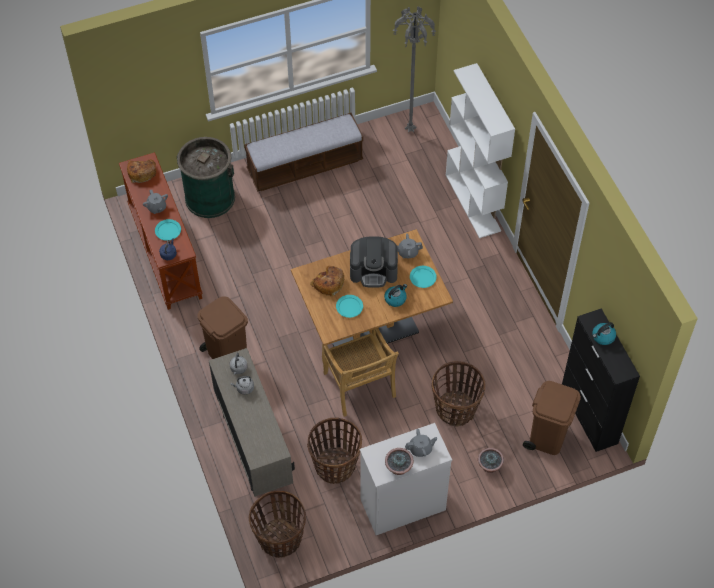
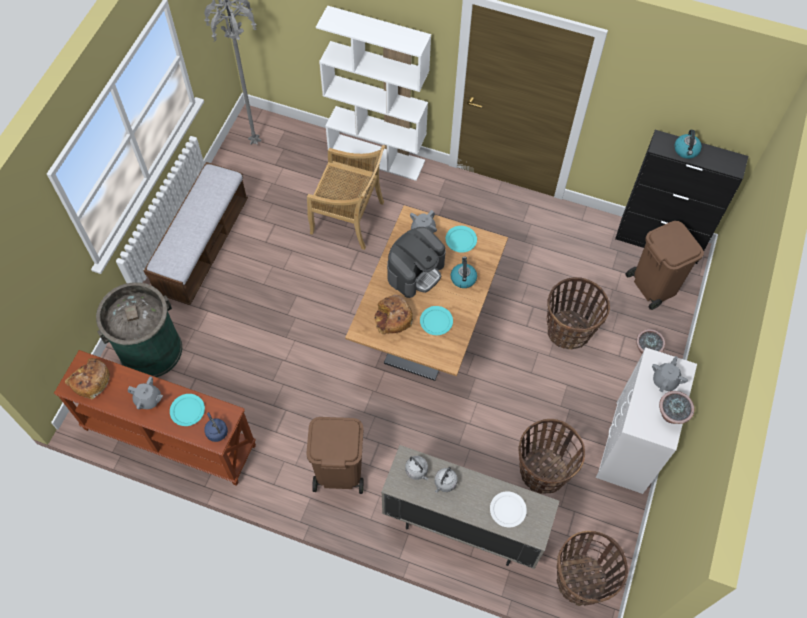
camera: 50 degrees left, 5 degrees up
beige chair [322,328,399,417] -> beige chair moved to [307,145,385,250]
none -> white plate [490,491,527,527]

